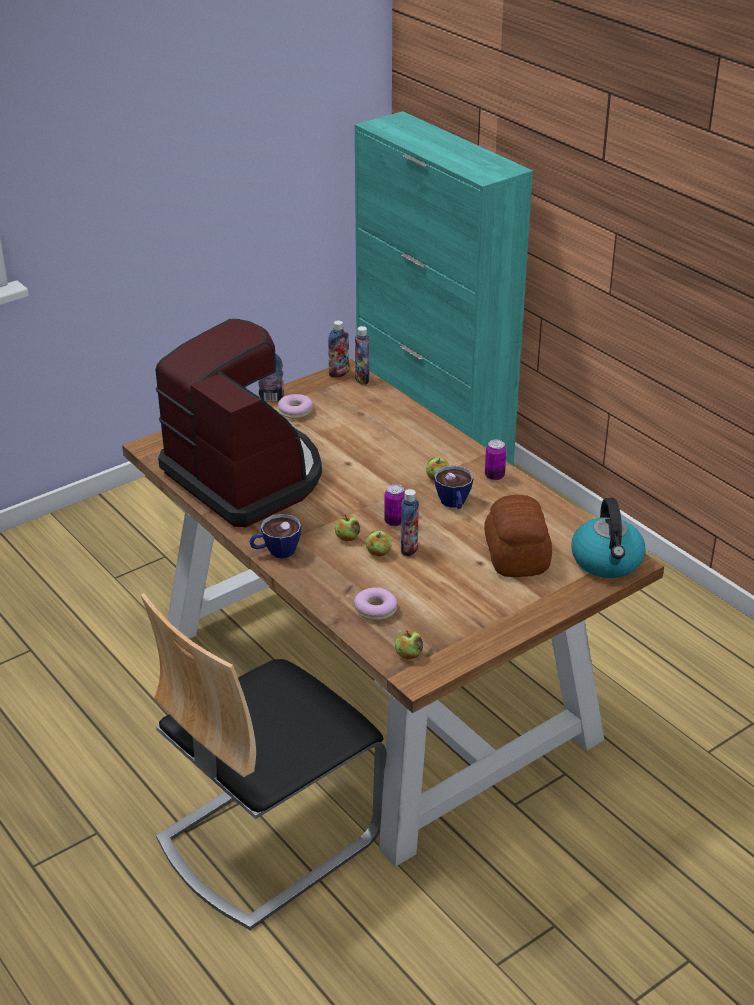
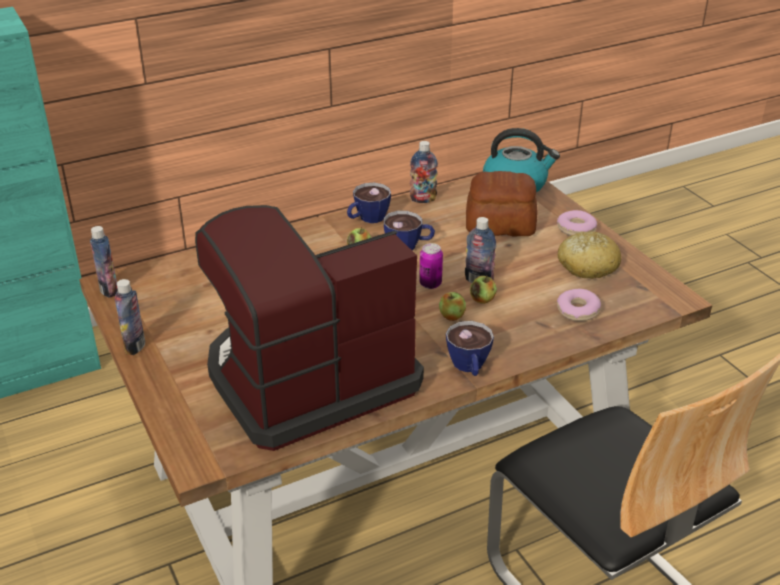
camera: 80 degrees left, 0 degrees up
donut [278,394,313,419] -> donut moved to [557,210,597,236]
bottle [355,326,369,385] -> bottle moved to [410,141,438,203]
apple [395,631,423,659] -> none
can [485,440,506,480] -> cup [347,183,391,223]
none -> bread [558,231,621,279]

